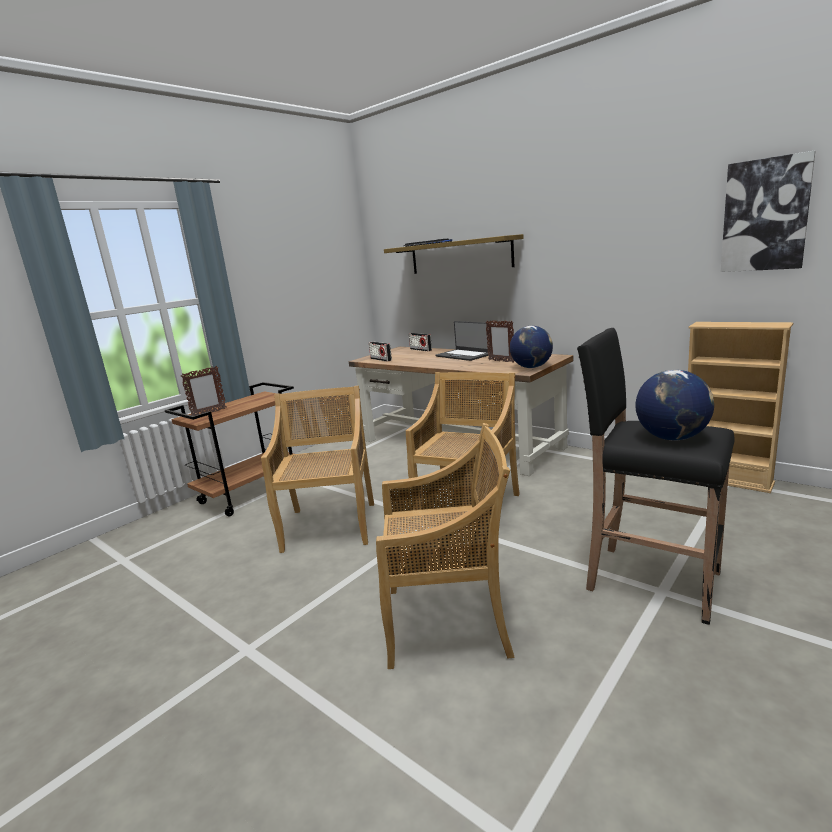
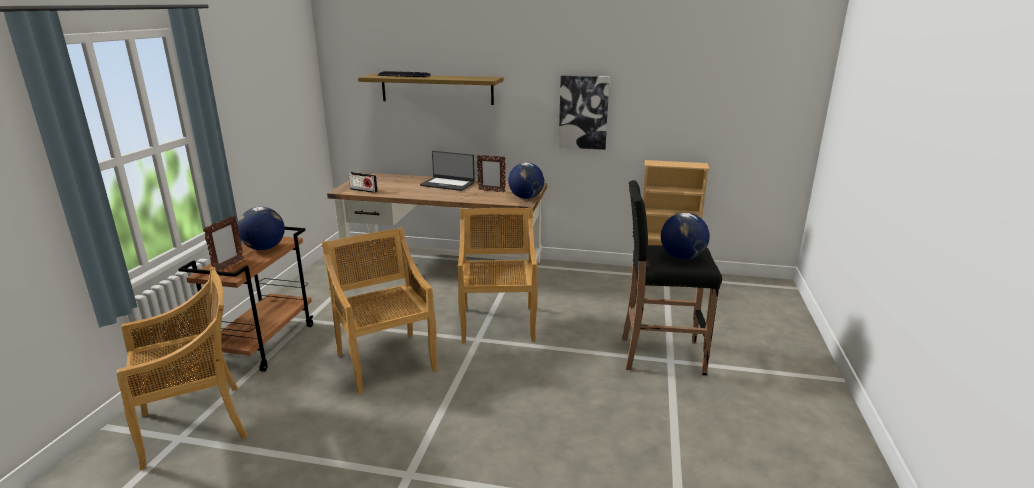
camera: 30 degrees left, 5 degrees up
beige chair [376,423,515,669] -> beige chair moved to [117,267,248,471]
radio [409,333,432,351] -> none
picture [721,150,815,272] -> picture moved to [559,75,610,150]
none -> globe [238,207,285,250]

